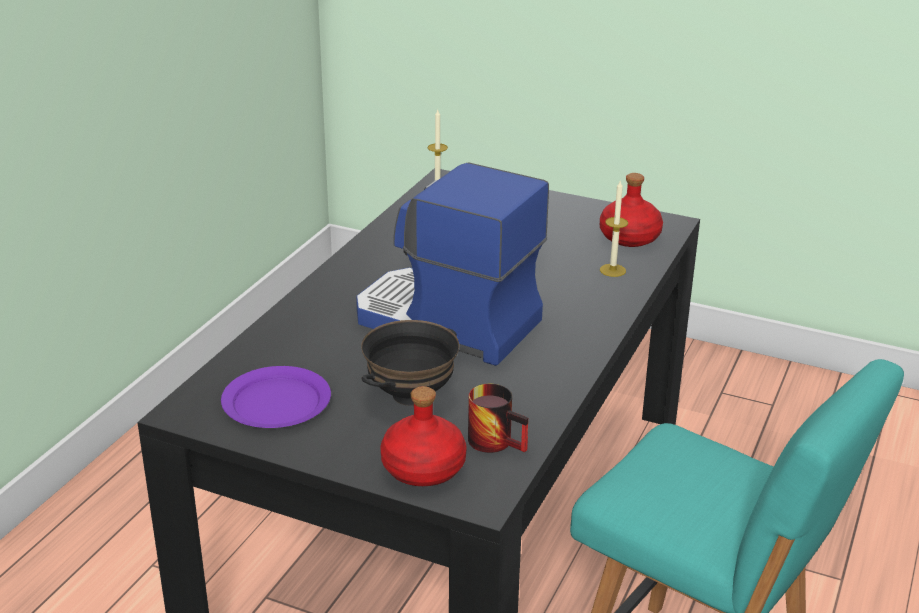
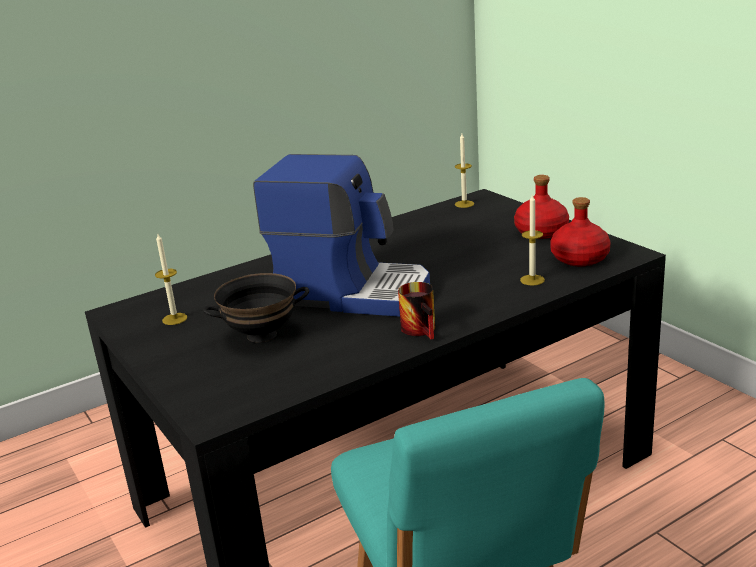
camera: 35 degrees right, 5 degrees down
purple plate [221,366,331,428] -> candle [155,234,187,325]
coffee machine [356,162,549,366] -> coffee machine turned 135 degrees clockwise [253,154,430,317]
red bottle [380,386,467,486] -> red bottle moved to [514,175,569,239]
mug [468,384,528,453] -> mug moved to [398,282,435,339]

